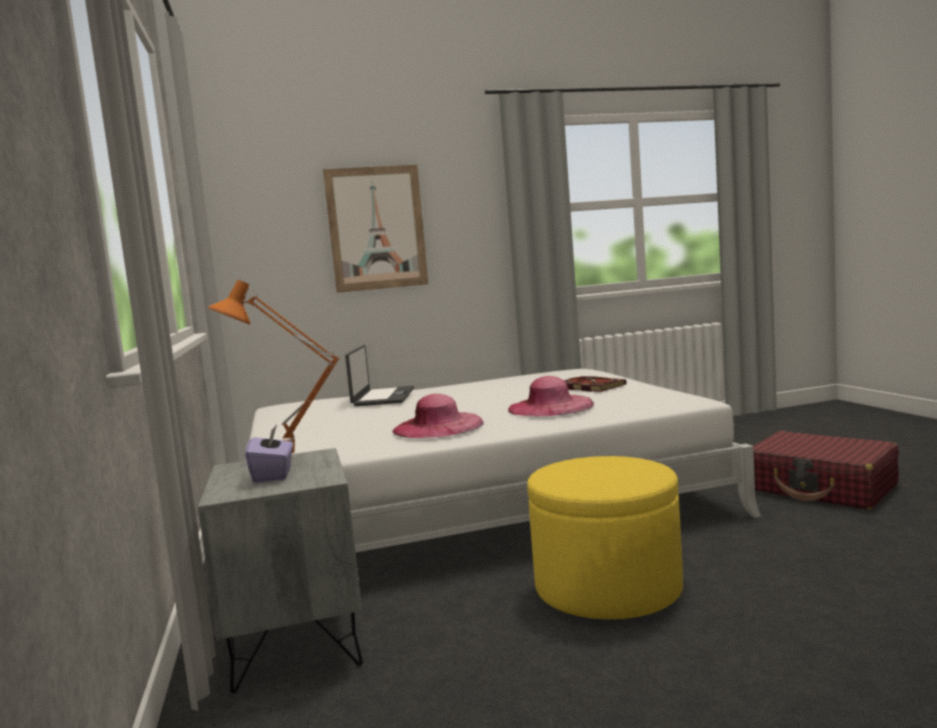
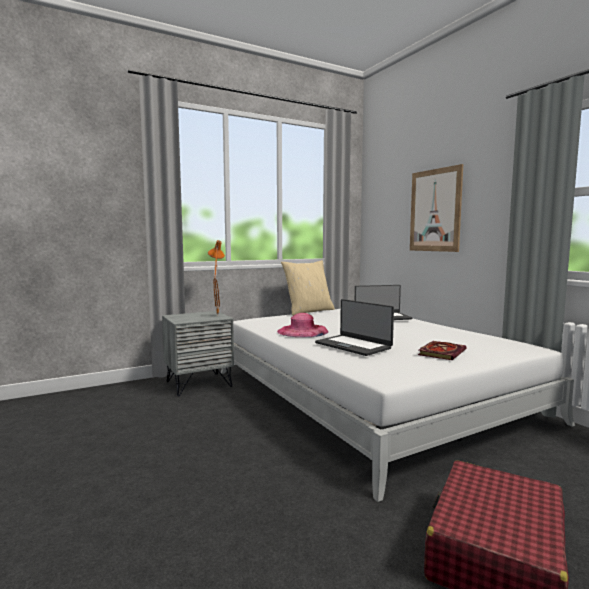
camera: 75 degrees right, 0 degrees up
purple tissue box [245,425,293,483] -> none
pink hat [508,376,594,416] -> laptop [315,299,394,356]
yellow ottoman [527,456,683,620] -> none
none -> beige pillow [281,260,335,316]

